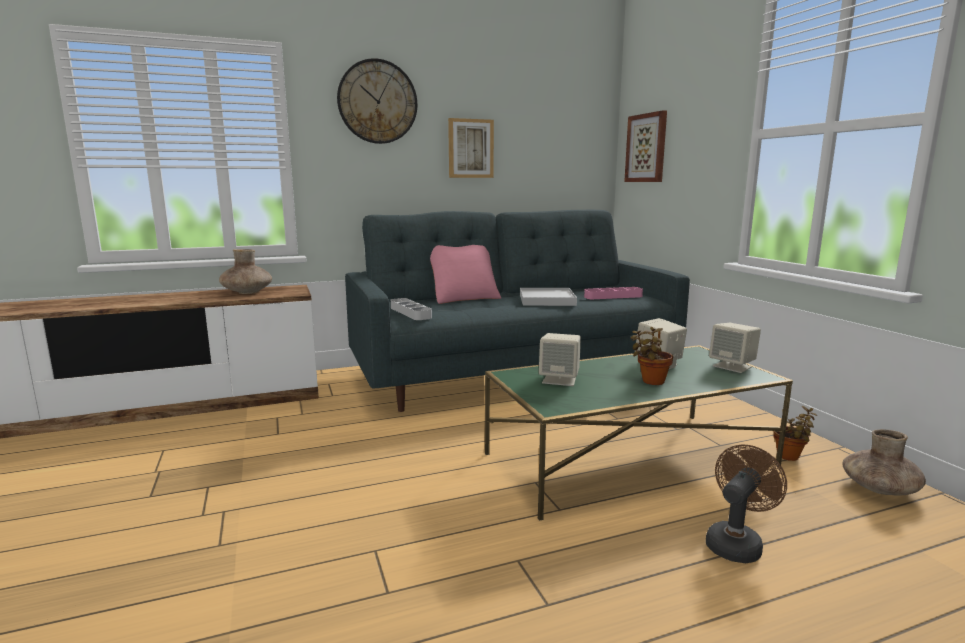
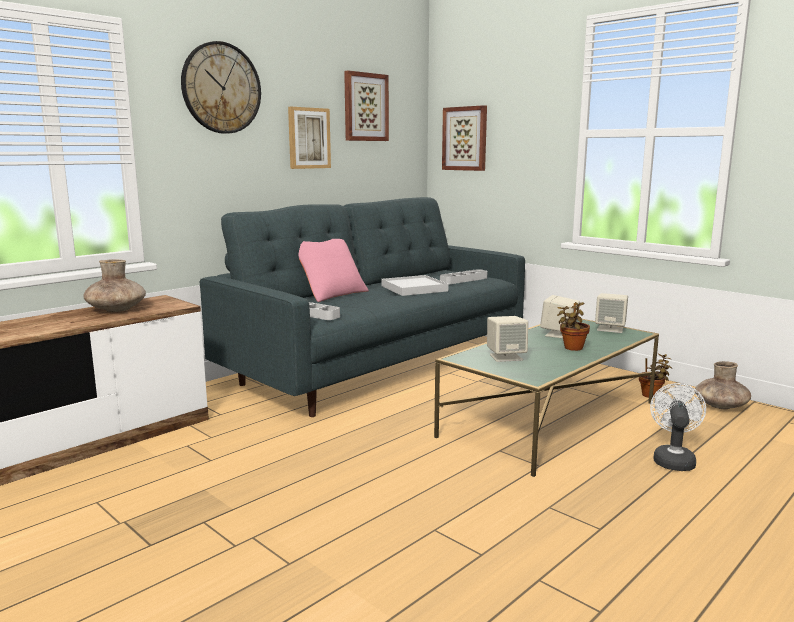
camera: 25 degrees left, 0 degrees up
pink tray [584,287,643,299] -> grey tray [440,269,487,284]
brown fan [706,445,787,563] -> white fan [650,383,706,471]
none -> picture [344,71,389,141]

